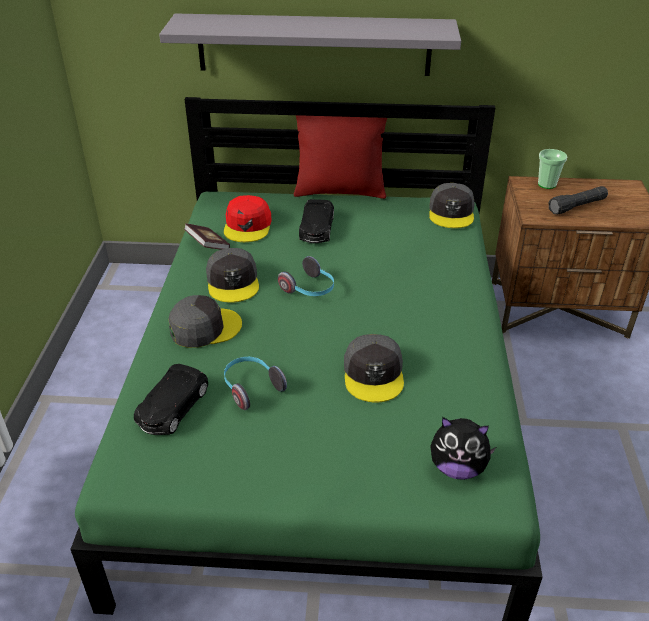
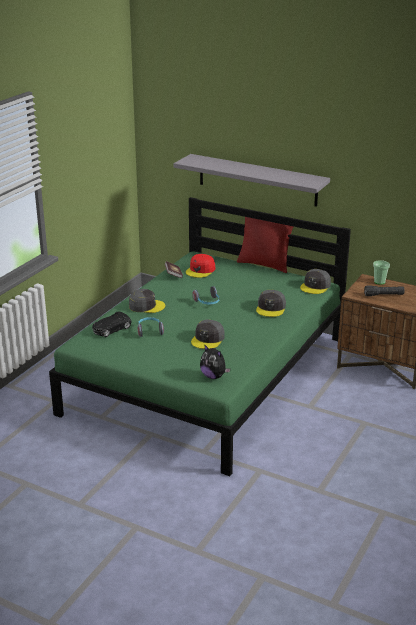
camera: 25 degrees right, 10 degrees down
grey cap [206,248,259,303] -> grey cap moved to [256,290,286,317]
black toy car [299,199,334,243] -> none

